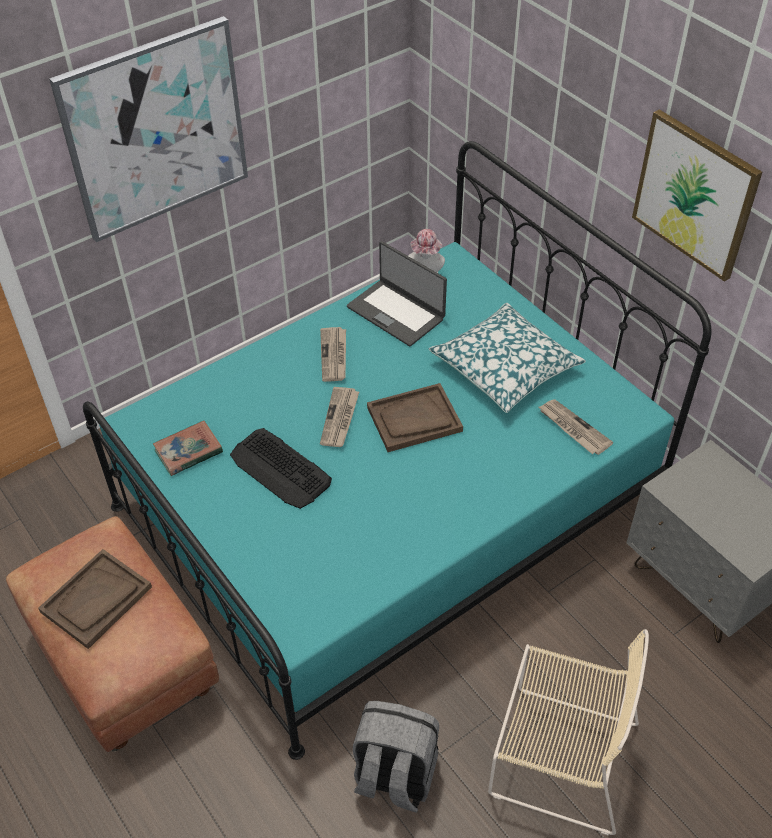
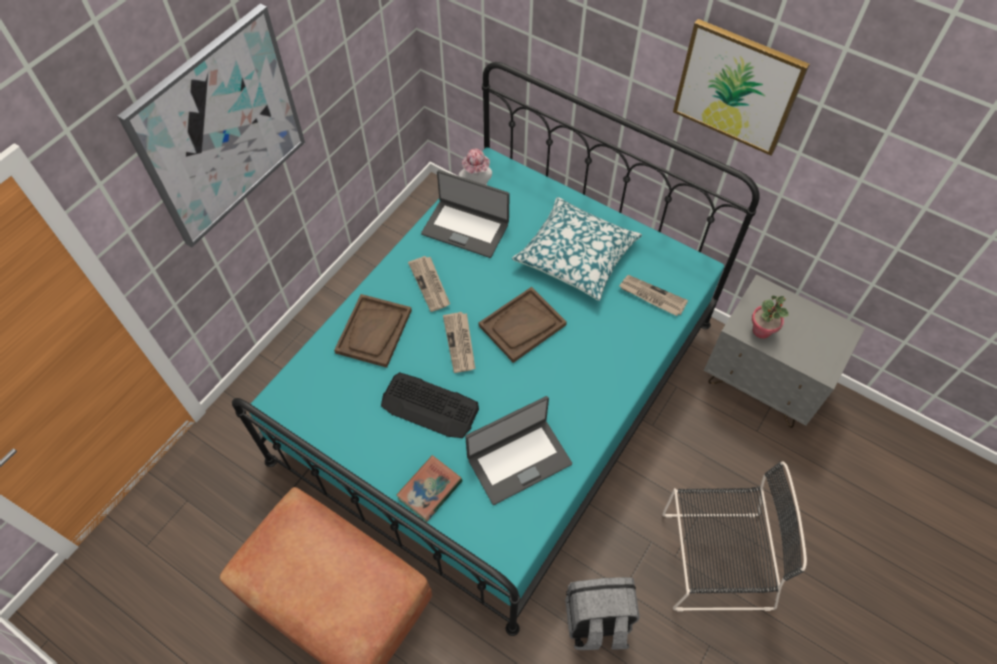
camera: 20 degrees left, 10 degrees up
brown tray [38,549,152,649] -> brown tray moved to [334,294,412,368]
book [153,420,223,476] -> book moved to [396,455,463,522]
beige chair [488,629,649,835] -> black chair [662,461,807,611]
none -> laptop [465,396,572,505]
none -> potted plant [752,296,789,339]

